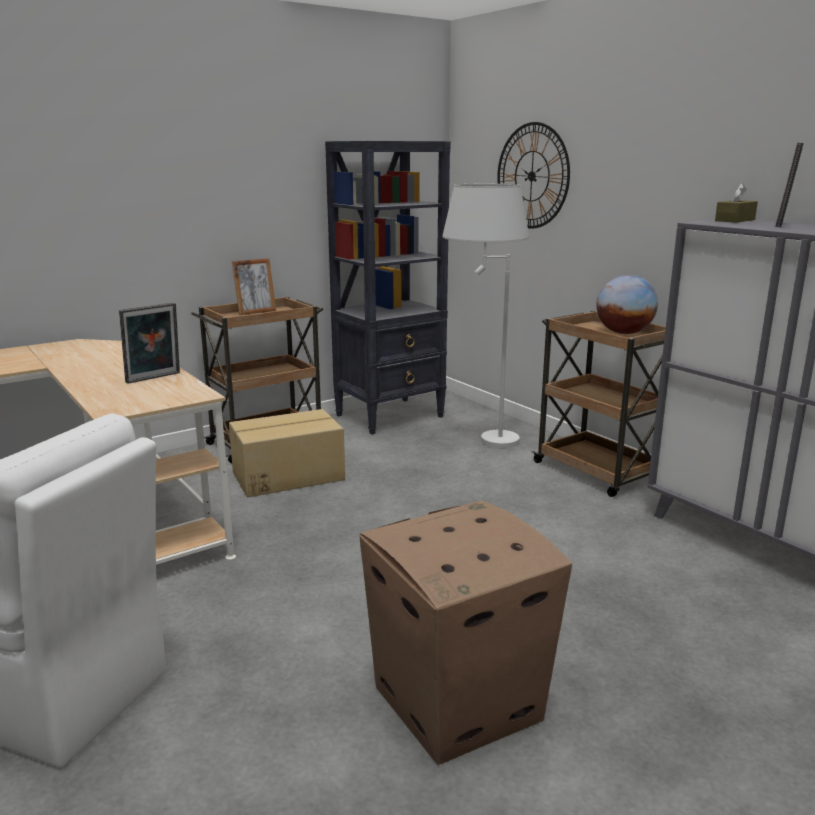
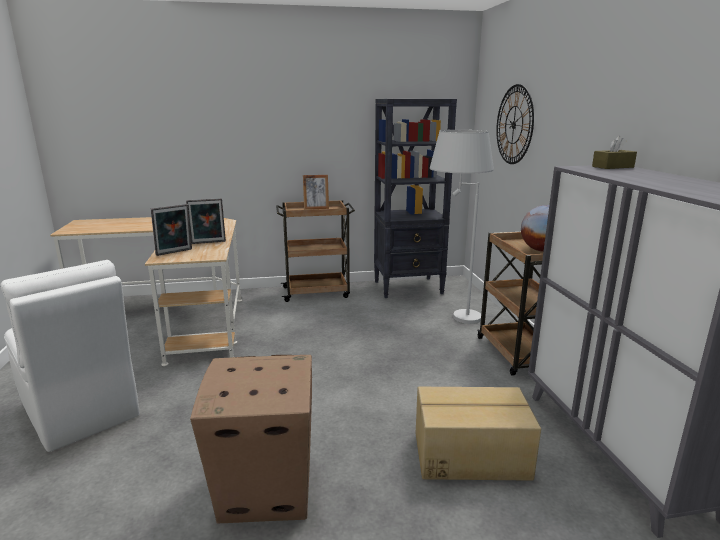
camera: 25 degrees right, 0 degrees up
cardboard box [229,409,345,497] -> cardboard box moved to [415,387,541,481]
picture frame [775,143,804,227] -> picture frame moved to [151,204,192,256]

